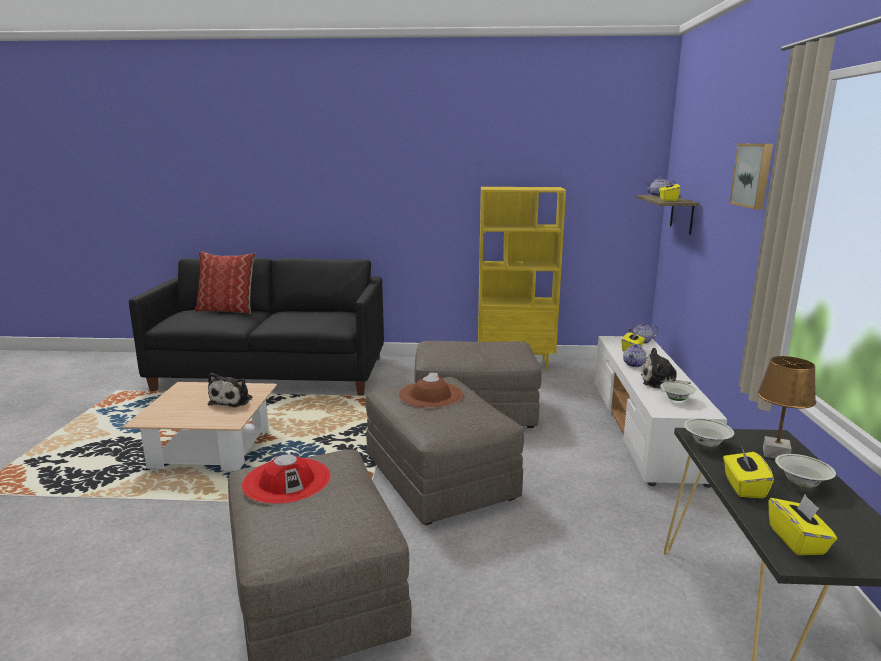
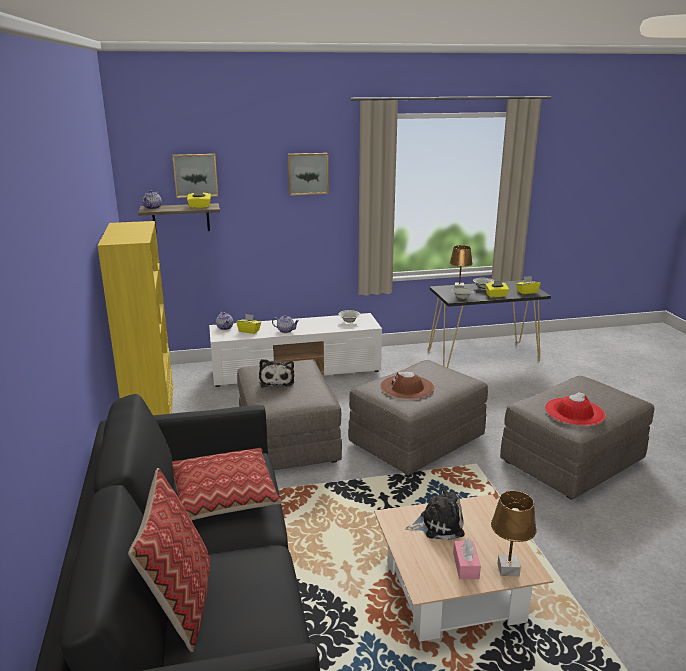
camera: 105 degrees left, 5 degrees up
plush toy [641,348,691,389] -> plush toy moved to [259,359,294,388]
none -> picture [172,154,218,198]
none -> pillow [172,448,282,520]
none -> pink tissue box [453,538,481,579]
none -> brown table lamp [491,491,537,576]

